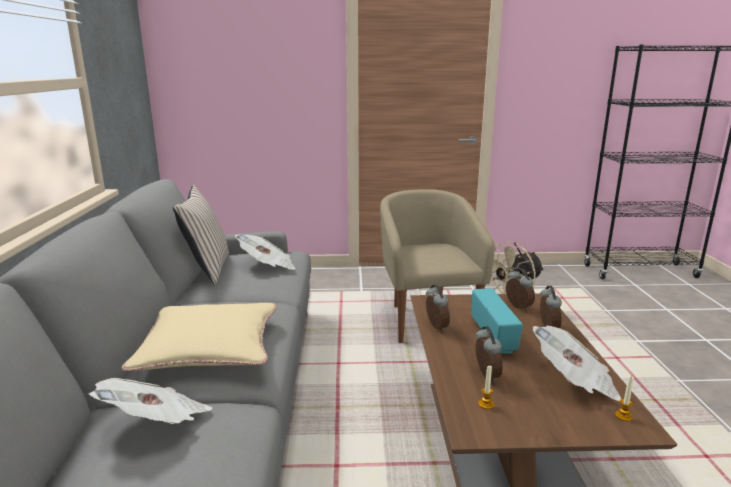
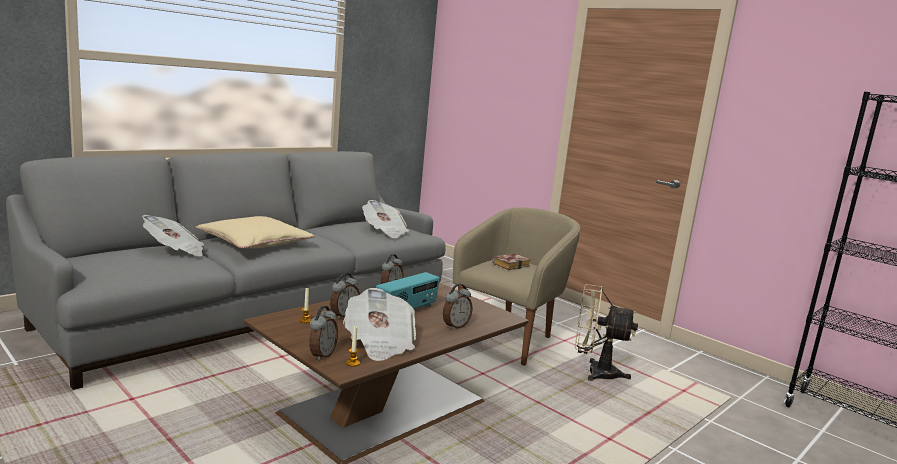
camera: 45 degrees right, 5 degrees down
beige pillow [173,185,229,285] -> none
alarm clock [506,268,535,311] -> alarm clock moved to [309,306,338,361]
none -> book [492,253,531,270]

